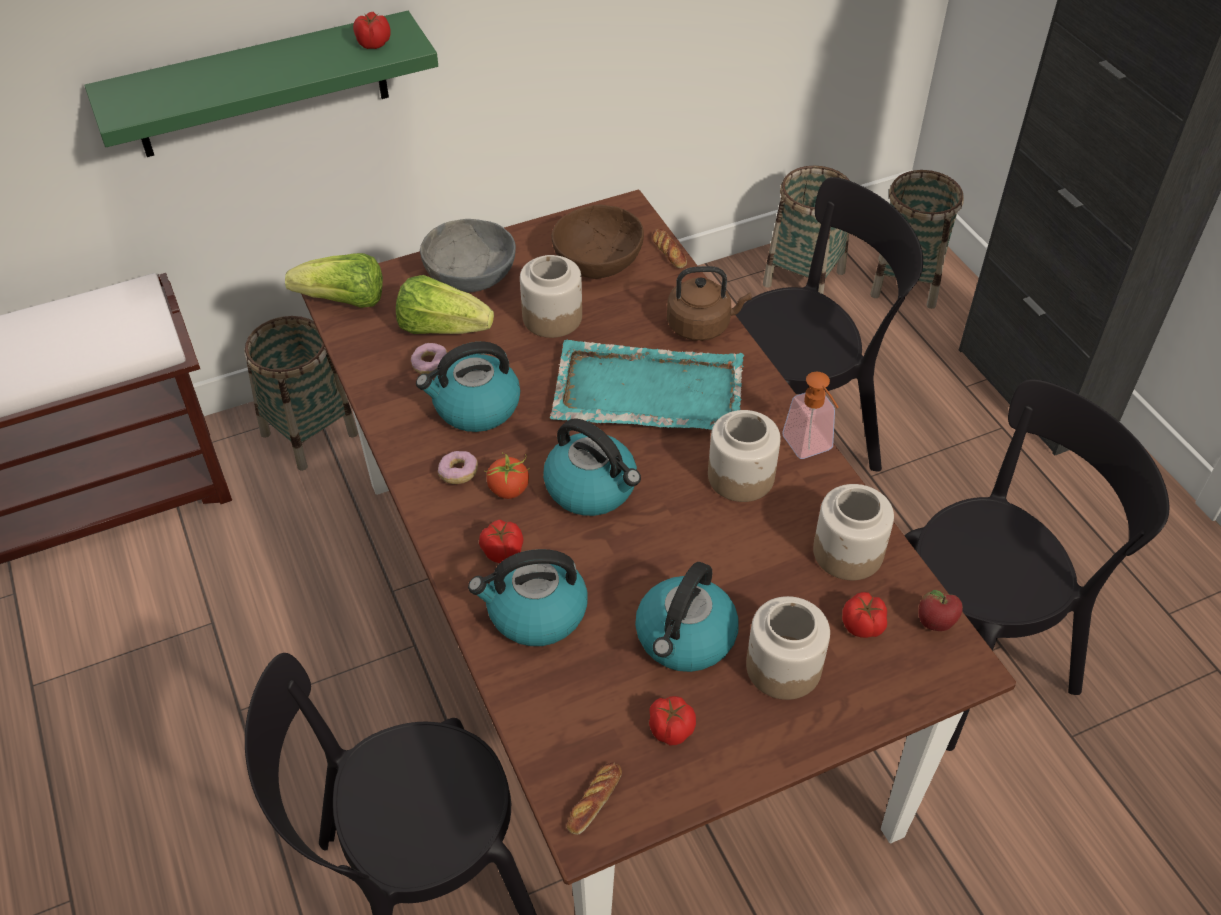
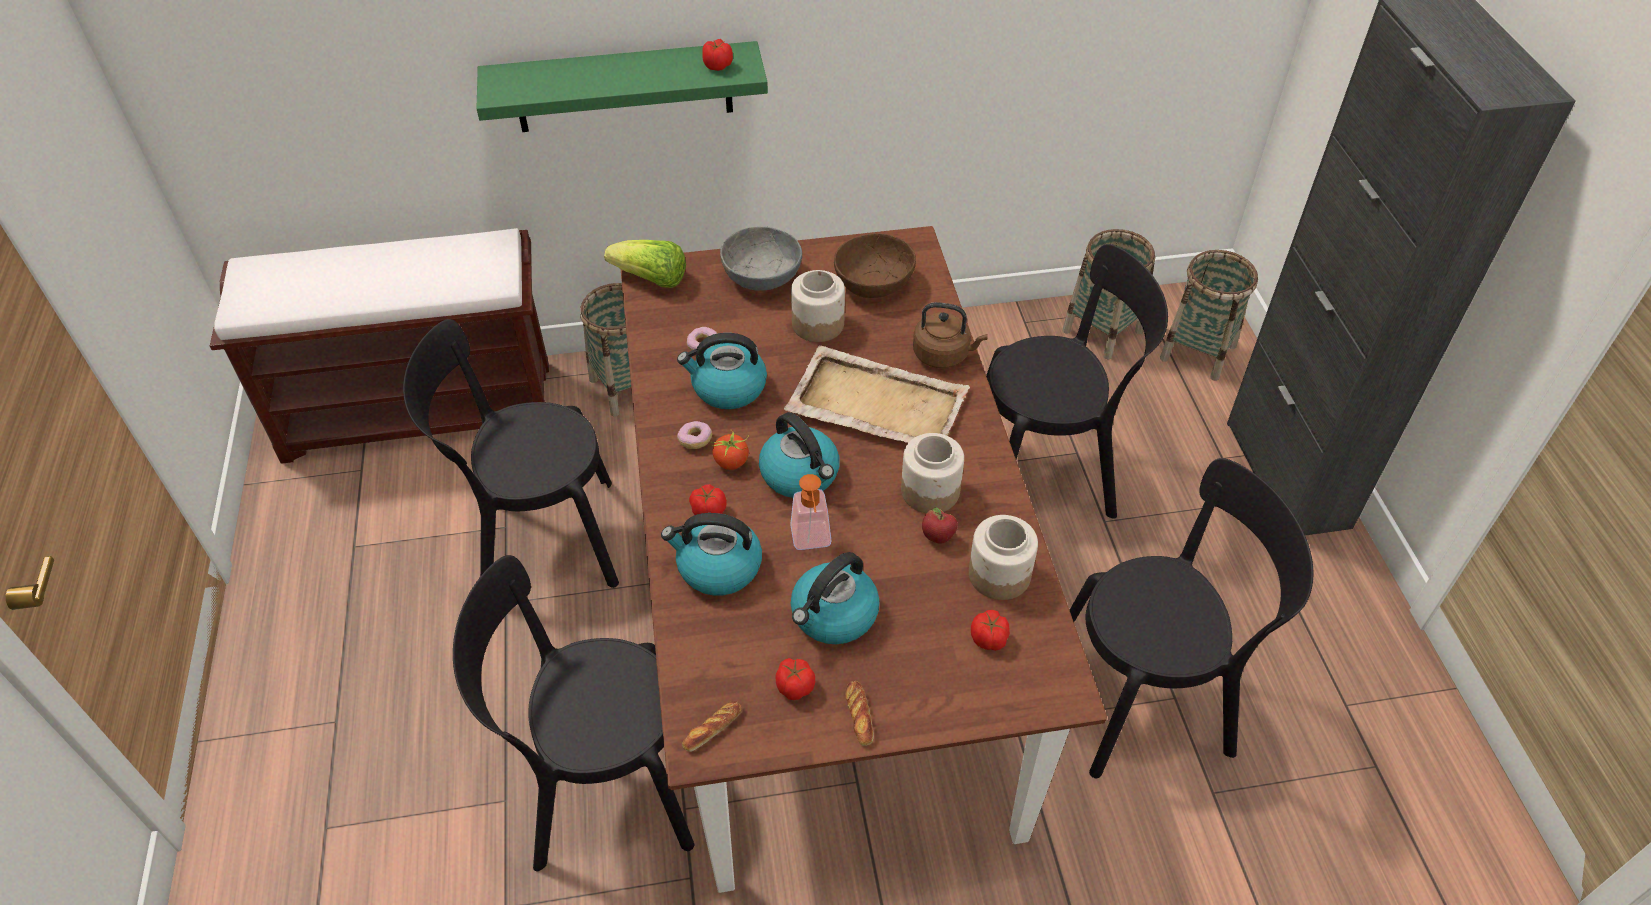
camera: 15 degrees right, 0 degrees up
lettuce [396,275,494,334] -> none
turquoise tray [550,340,744,430] -> beige tray [784,345,970,443]
bread [652,229,687,268] -> bread moved to [845,681,874,746]
jar [746,596,830,700] -> none
soap dispenser [782,371,839,459] -> soap dispenser moved to [790,474,832,550]
apple [918,590,963,631] -> apple moved to [922,507,958,544]
none -> black chair [403,319,619,588]

